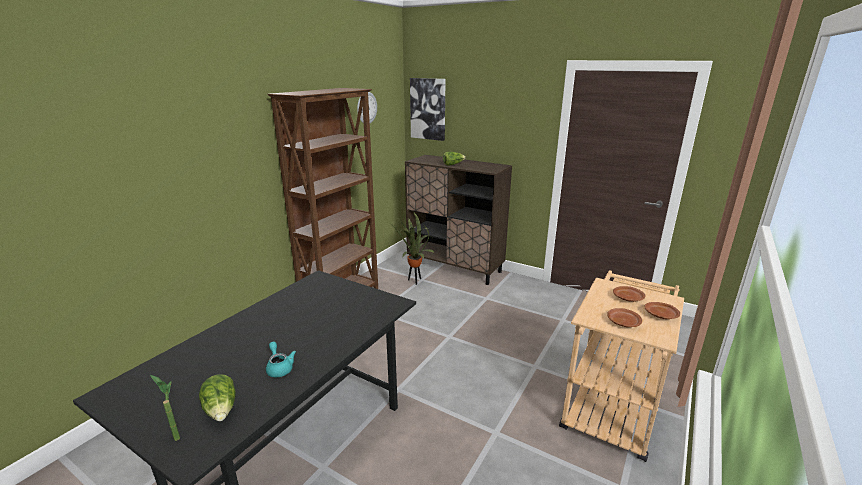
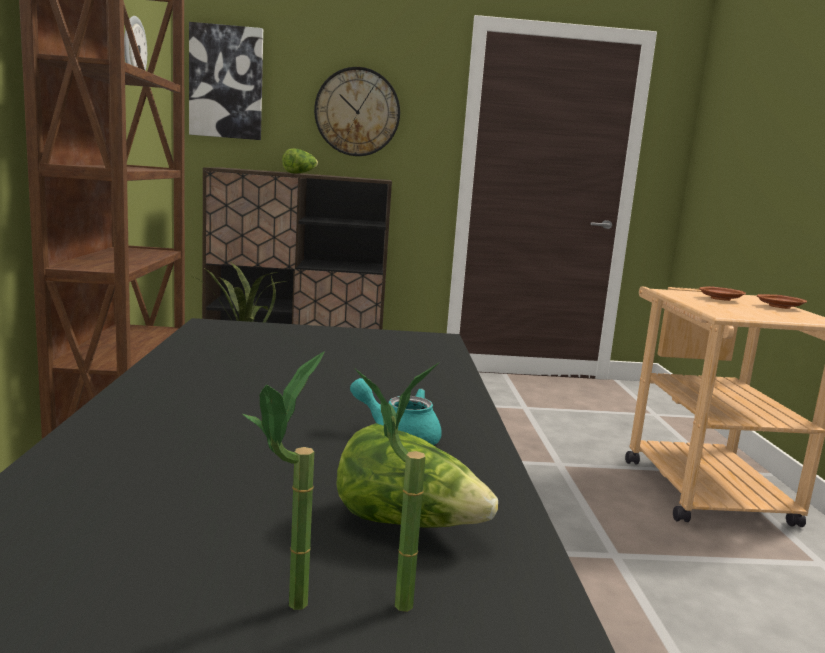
camera: 35 degrees left, 10 degrees down
brown plate [607,308,642,327] -> none
none -> potted plant [243,352,324,610]
none -> wall clock [314,67,400,156]

